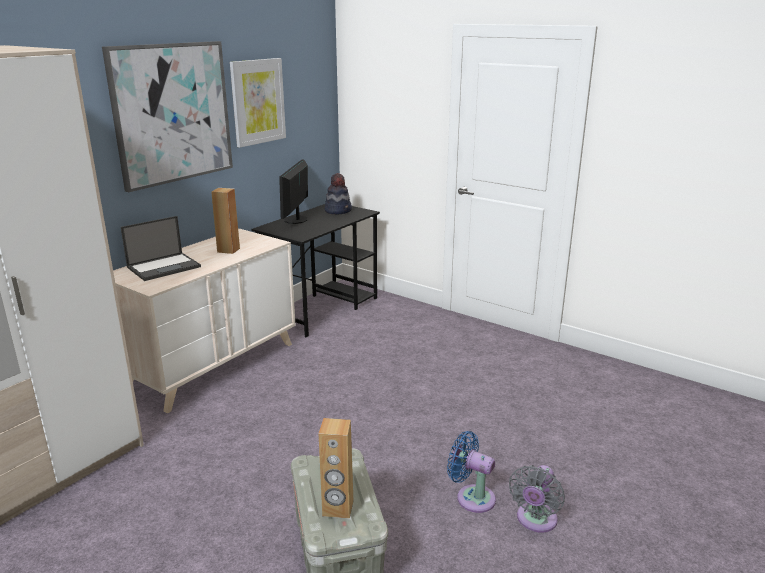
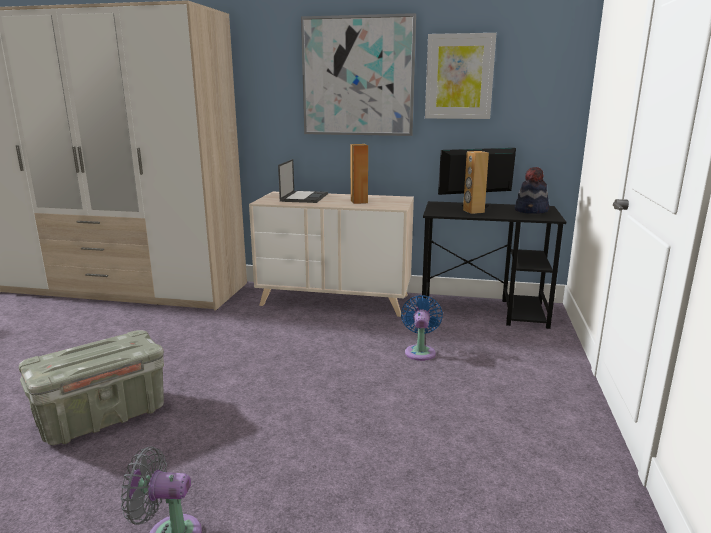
camera: 65 degrees right, 5 degrees down
laptop [121,216,201,281] -> laptop turned 105 degrees counterclockwise [278,159,328,203]
brown speaker [318,418,353,519] -> brown speaker moved to [463,151,489,214]
blue fan [447,431,496,513] -> blue fan moved to [401,295,443,361]

